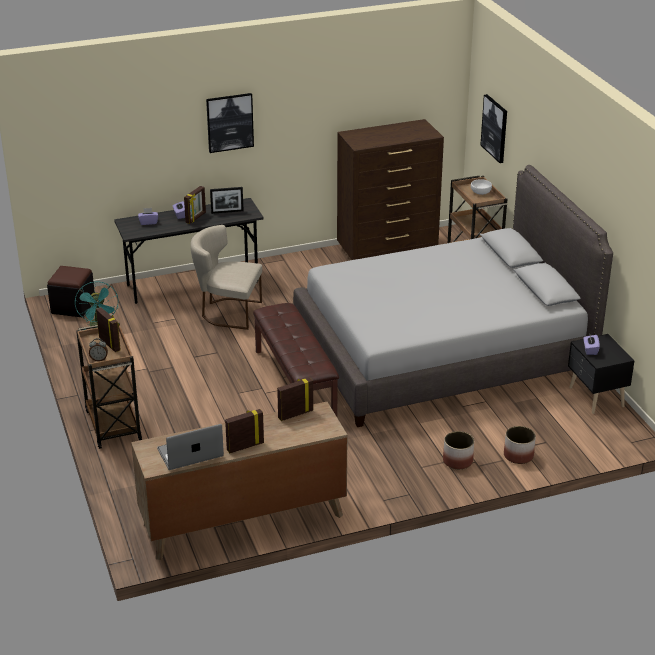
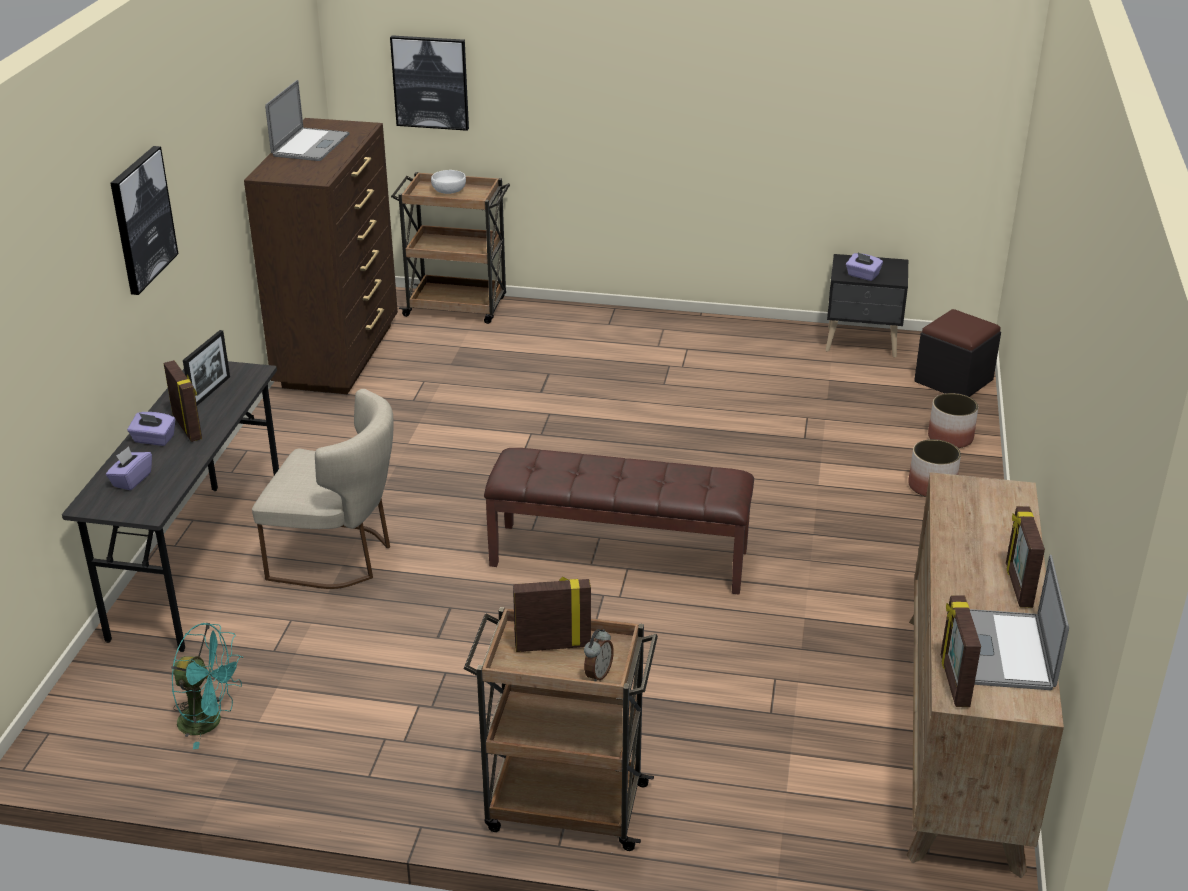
camera: 60 degrees left, 0 degrees up
black ottoman [47,266,95,317] -> black ottoman moved to [914,309,1001,397]
beige chair [190,225,262,330] -> beige chair turned 120 degrees counterclockwise [252,389,394,589]
picture frame [277,377,313,421] -> picture frame moved to [941,595,981,707]
grey bed [293,165,613,427] -> none
none -> laptop [265,80,349,161]

